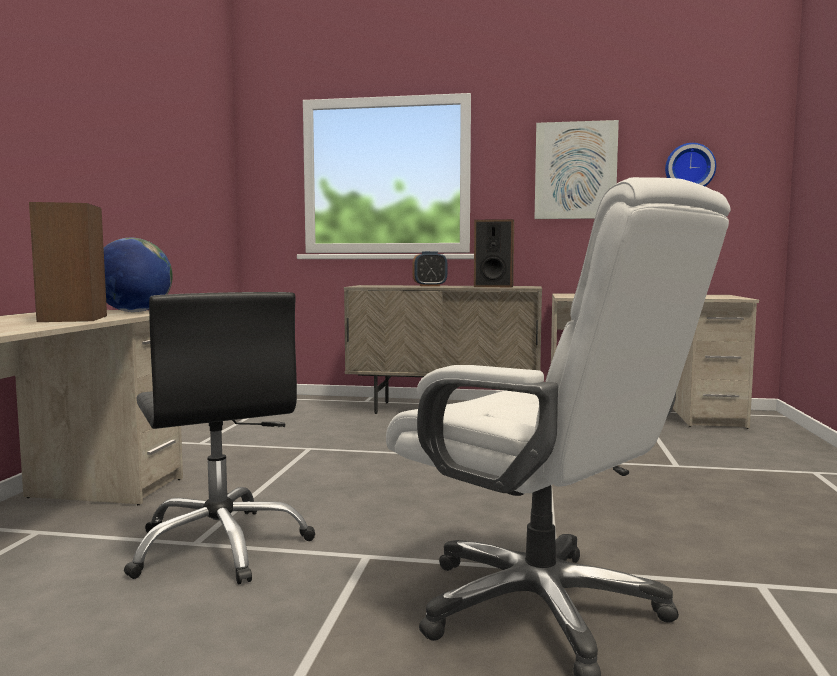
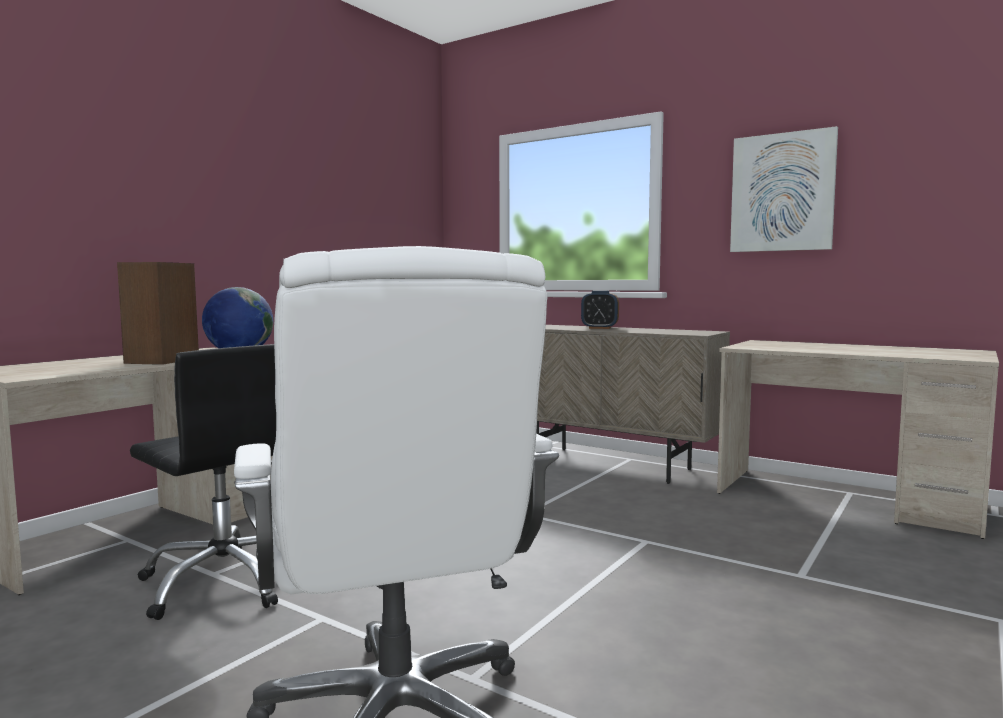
camera: 25 degrees right, 0 degrees up
black office chair [124,292,315,584] -> black office chair turned 45 degrees counterclockwise [130,344,278,620]
speaker [474,219,514,287] -> none
wall clock [665,143,716,187] -> none

